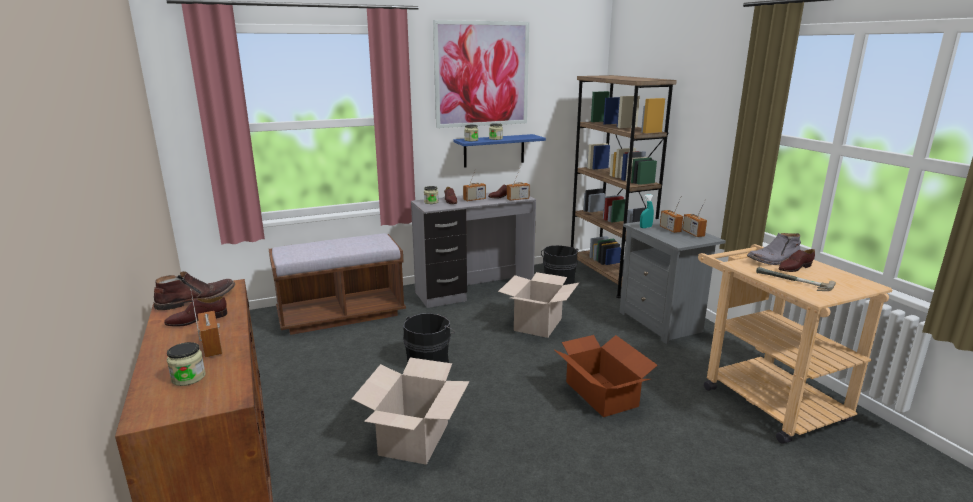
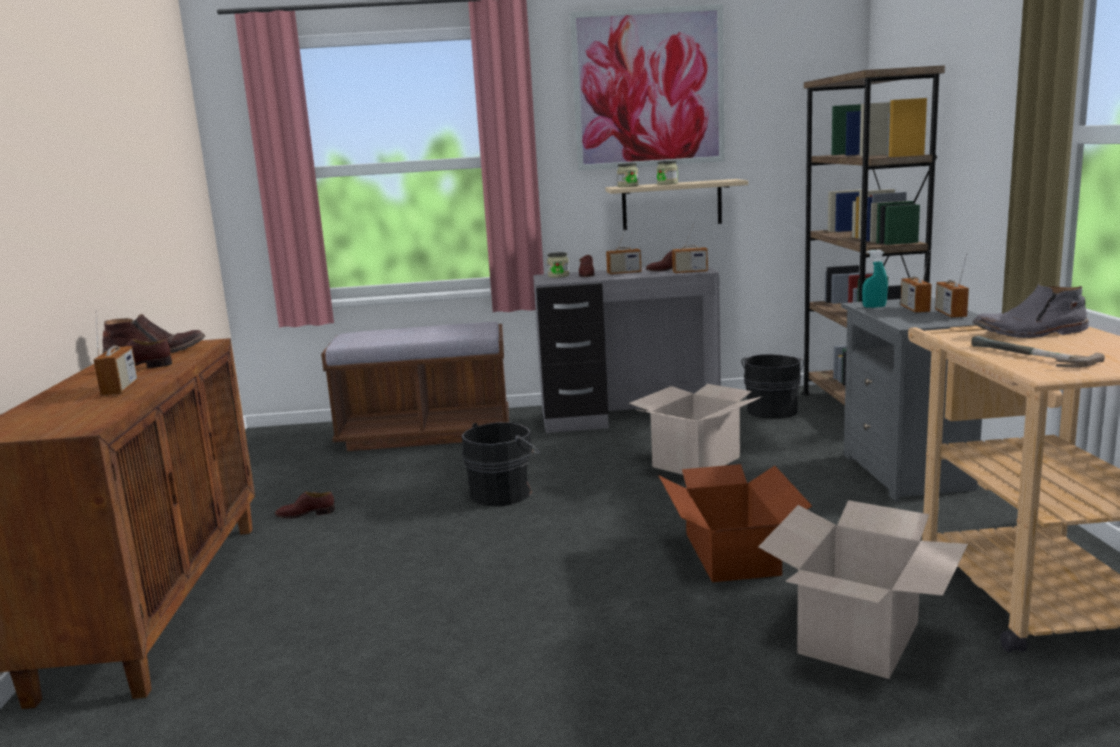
camera: 20 degrees right, 5 degrees down
jar [167,342,206,386] -> none
cardboard box [352,358,469,465] -> cardboard box moved to [758,500,968,679]
blue shelf [454,134,546,168] -> beige shelf [605,179,748,230]
brown shoe [778,249,815,272] -> brown shoe moved to [275,492,335,519]

